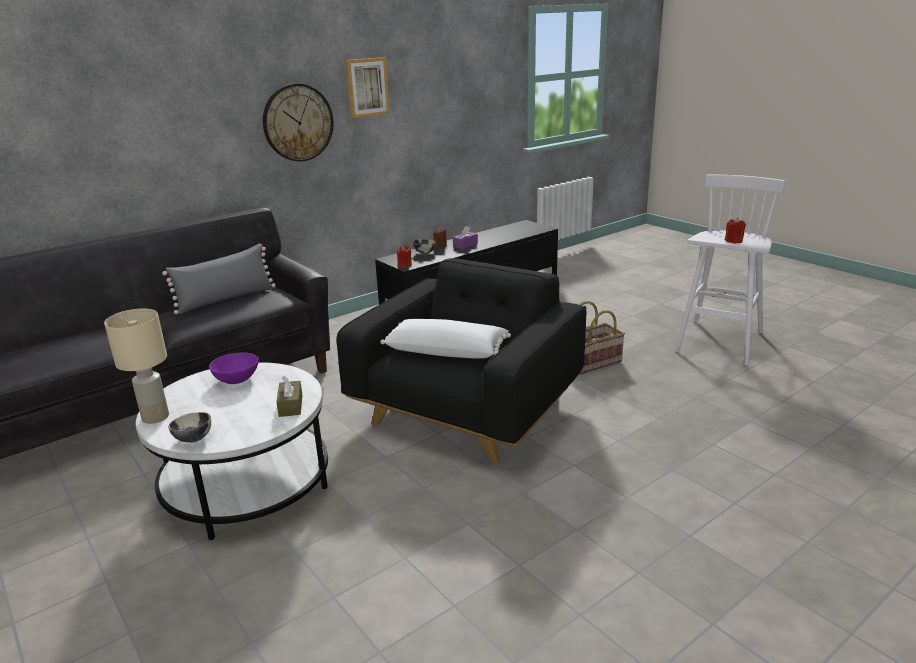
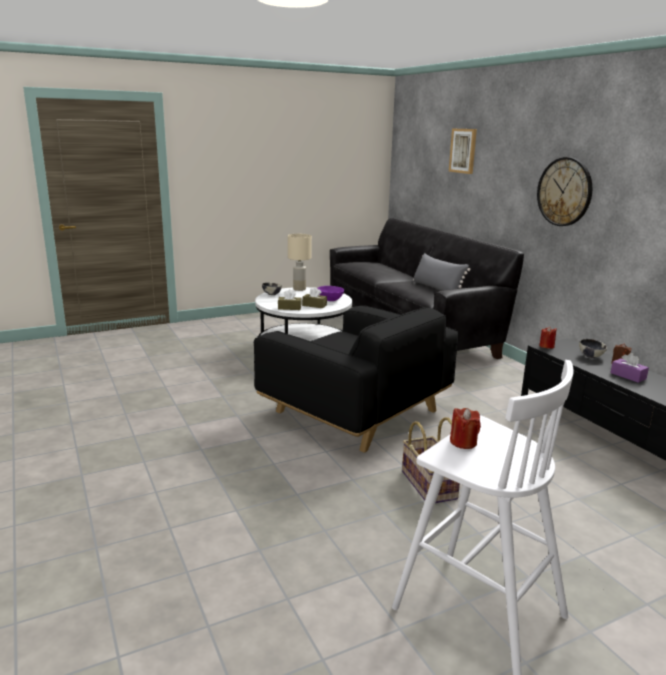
camera: 100 degrees right, 5 degrees down
picture [345,57,390,118] -> picture moved to [449,129,477,174]
white pillow [380,319,511,359] -> none
none -> brown tissue box [302,287,327,308]

